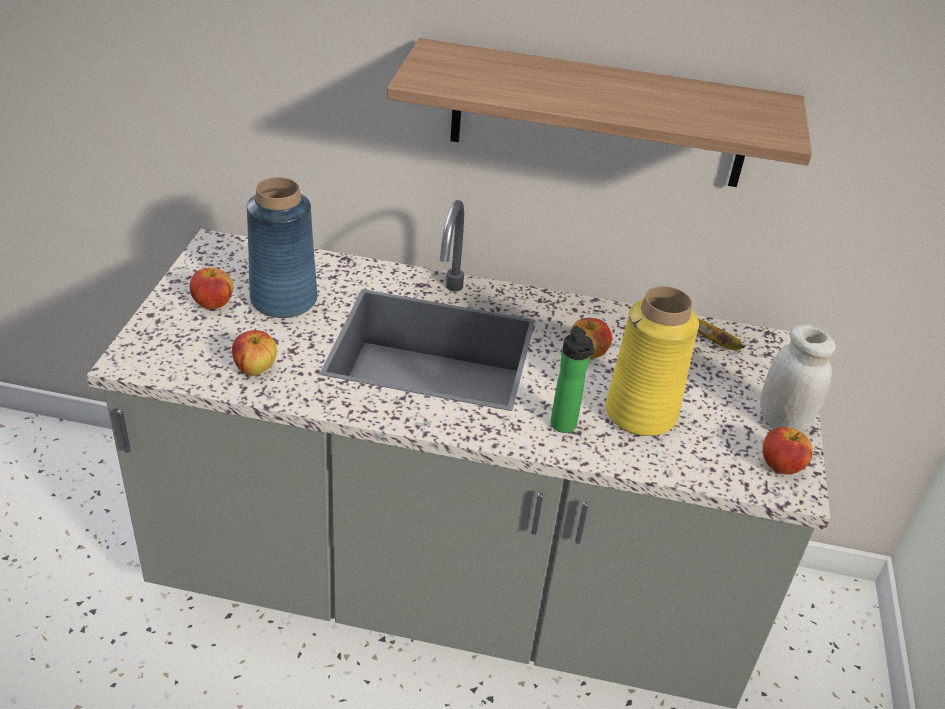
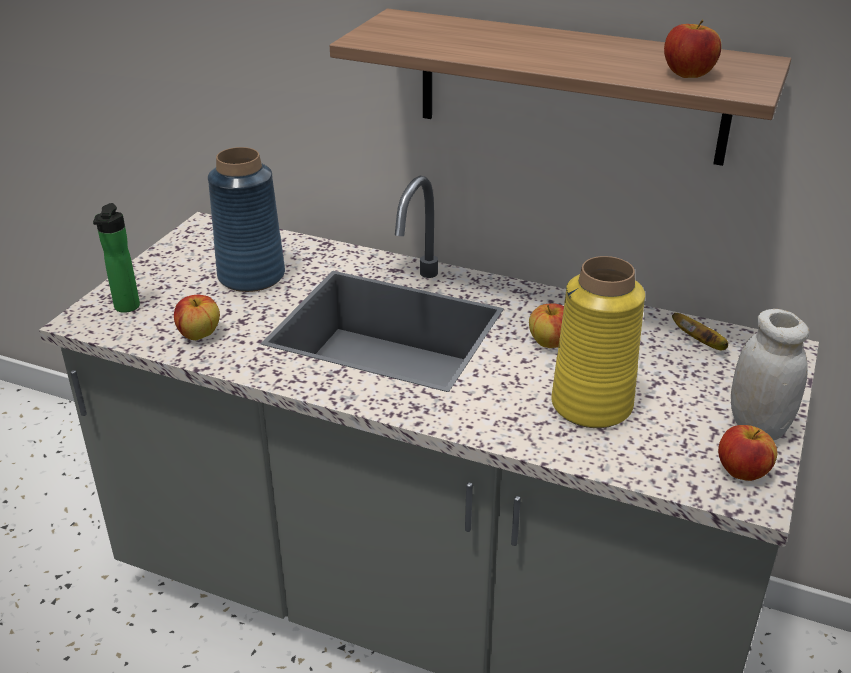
camera: 15 degrees right, 5 degrees down
apple [189,268,233,309] -> apple moved to [664,20,722,78]
bottle [550,326,594,433] -> bottle moved to [93,203,140,313]

